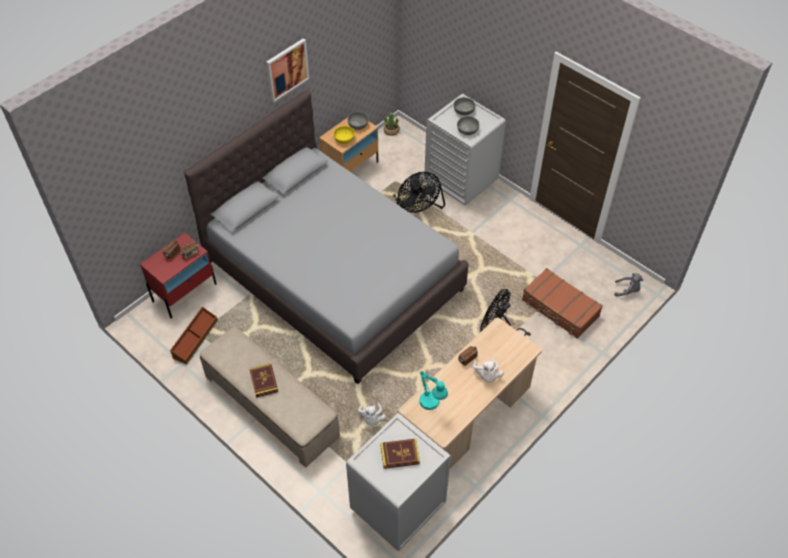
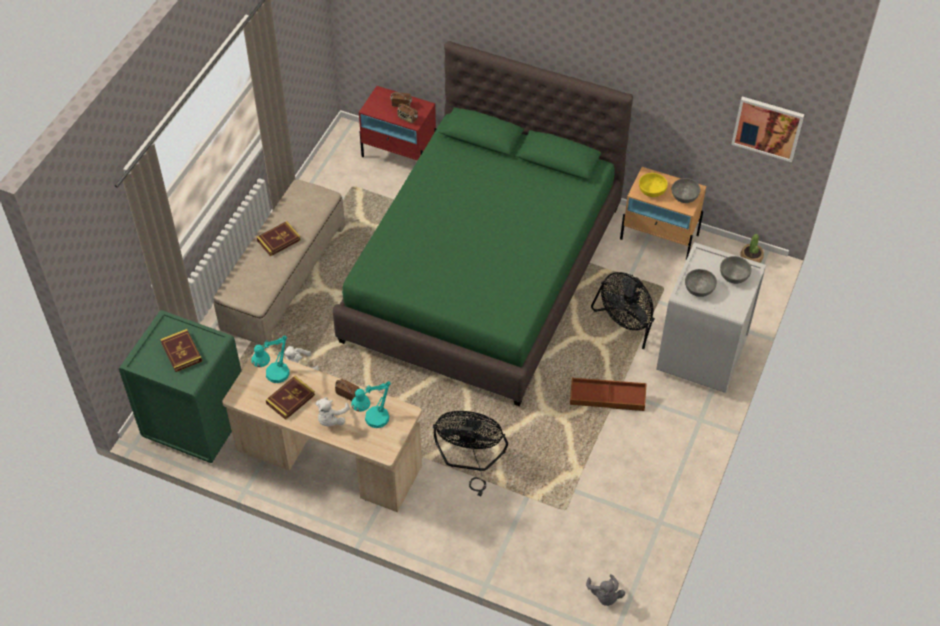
camera: 70 degrees right, 0 degrees up
brown storage box [170,307,218,364] -> brown storage box moved to [570,378,647,411]
grey bed [184,90,468,384] -> green bed [333,41,633,406]
picture [266,39,309,102] -> picture moved to [731,97,804,162]
grey dresser [346,413,451,551] -> green dresser [119,310,241,463]
white plush toy [473,359,504,383] -> white plush toy turned 45 degrees counterclockwise [316,397,350,426]
brown suitcase [522,268,603,339] -> none
none -> book [266,376,315,420]
none -> turquoise table lamp [351,381,391,428]

